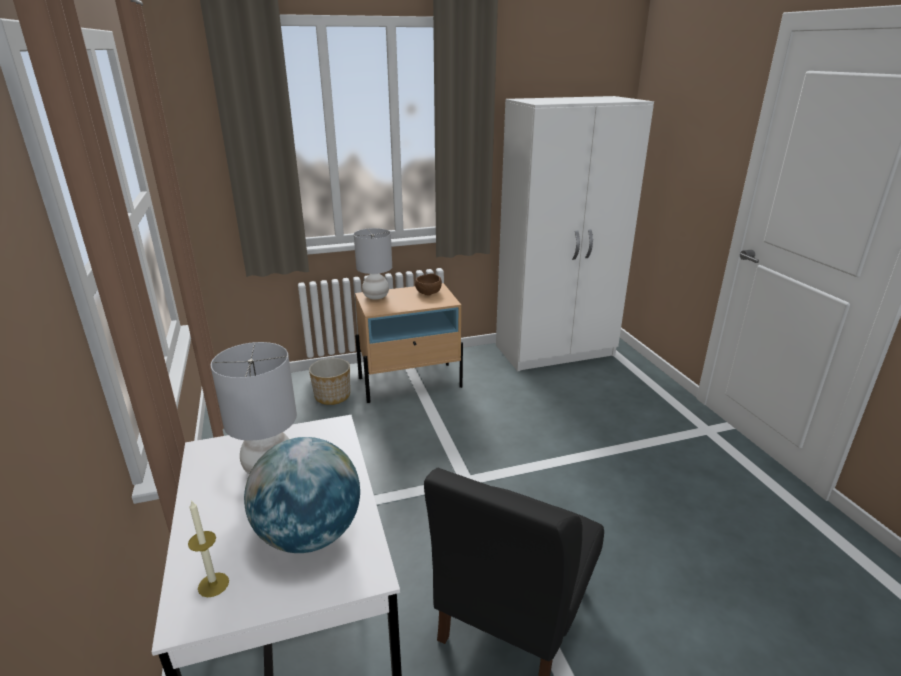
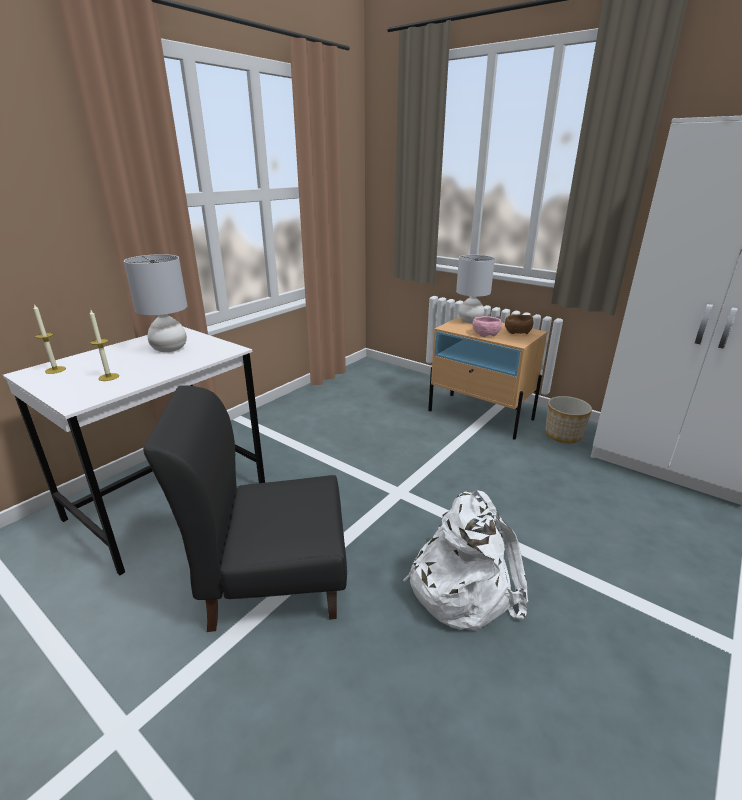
camera: 55 degrees right, 0 degrees up
globe [244,437,360,553] -> candle [90,310,119,381]
planter [309,358,350,405] -> planter moved to [545,396,592,443]
none -> white backpack [403,490,528,631]
none -> pink bowl [472,316,502,337]

